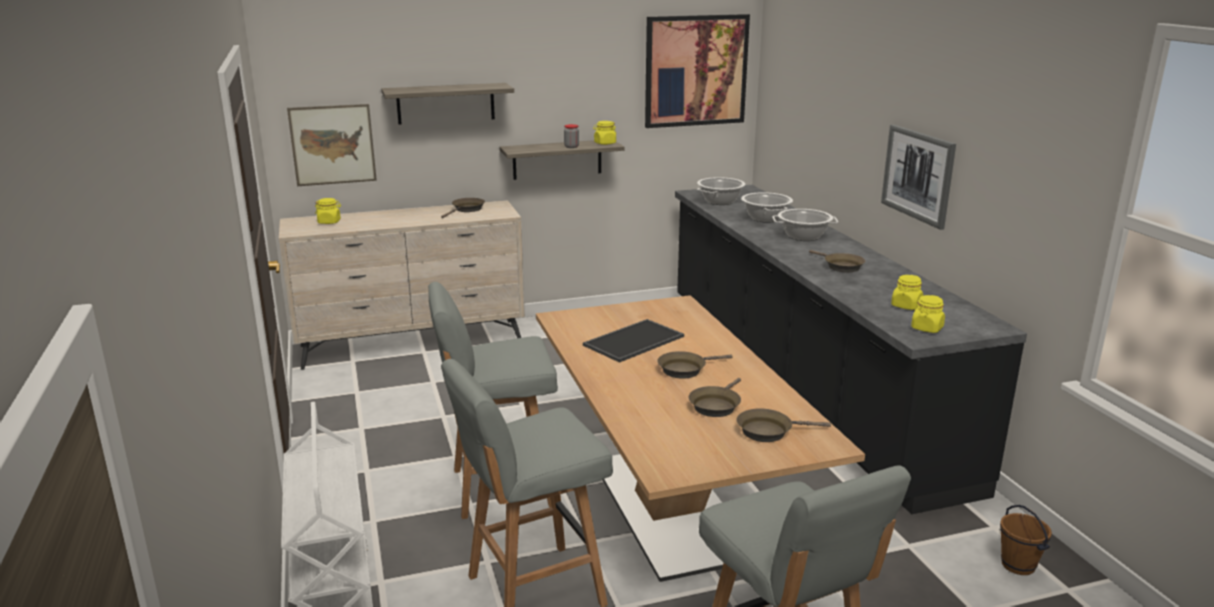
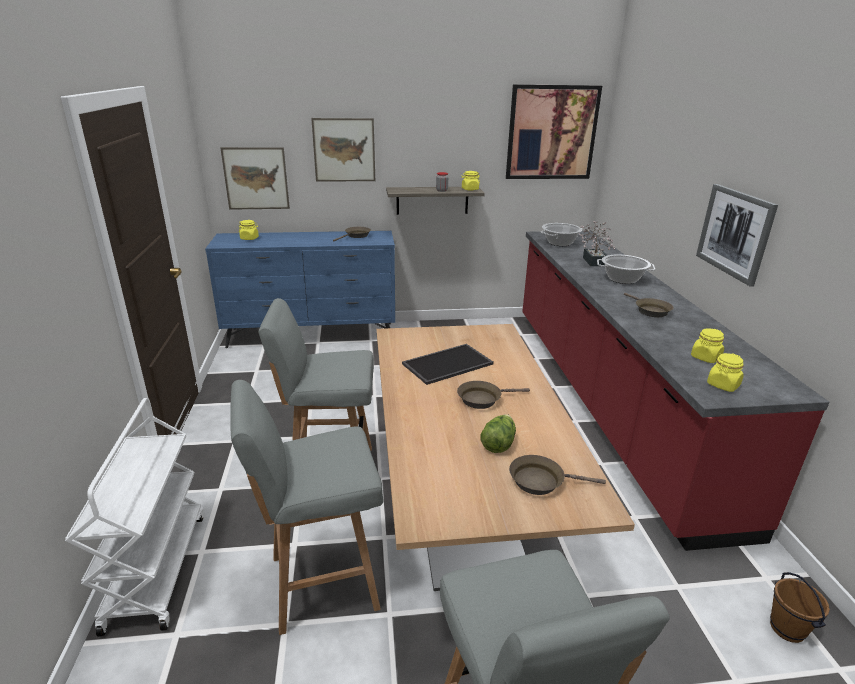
camera: 10 degrees right, 5 degrees up
beige dresser [279,200,525,370] -> blue dresser [205,231,395,348]
shelf [381,83,514,125] -> picture [311,118,375,182]
black counter [675,185,1027,514] -> red counter [522,231,829,551]
brown frying pan [689,378,741,417] -> lettuce [480,414,516,453]
cooking pot [741,192,793,223] -> potted plant [579,221,615,266]

